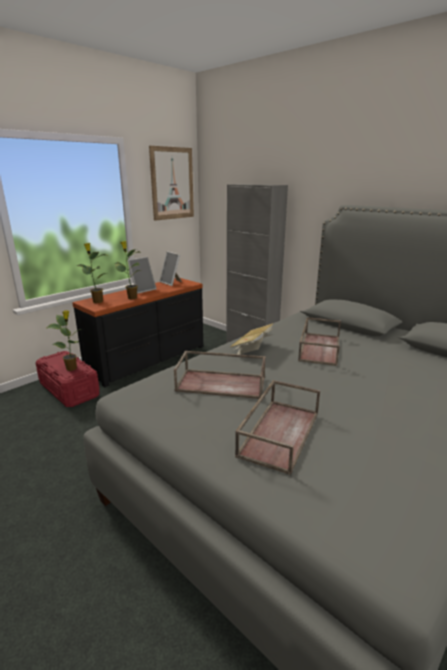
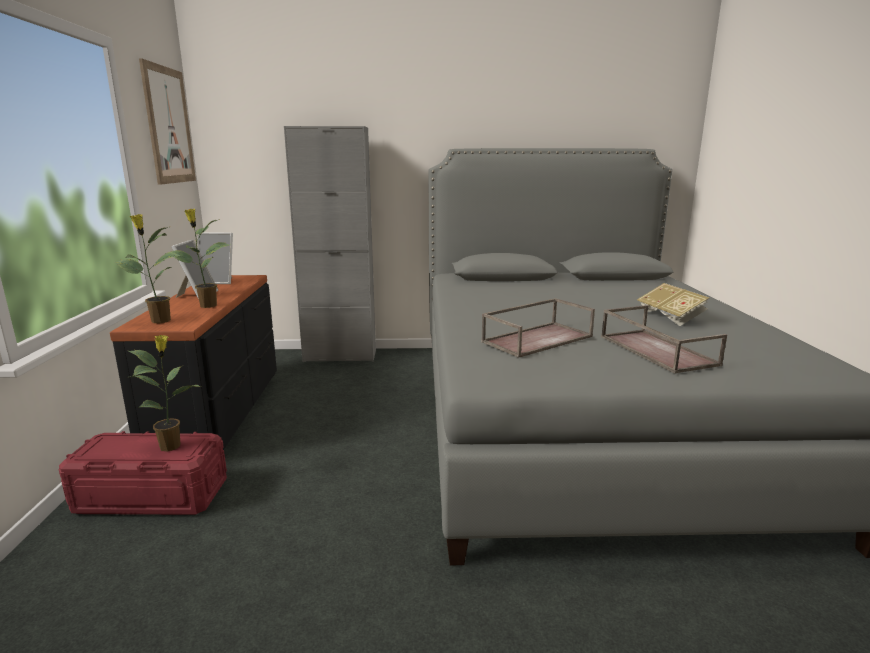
camera: 45 degrees left, 5 degrees down
book [230,323,275,354] -> book moved to [637,283,709,326]
brown tray [298,317,341,366] -> none

